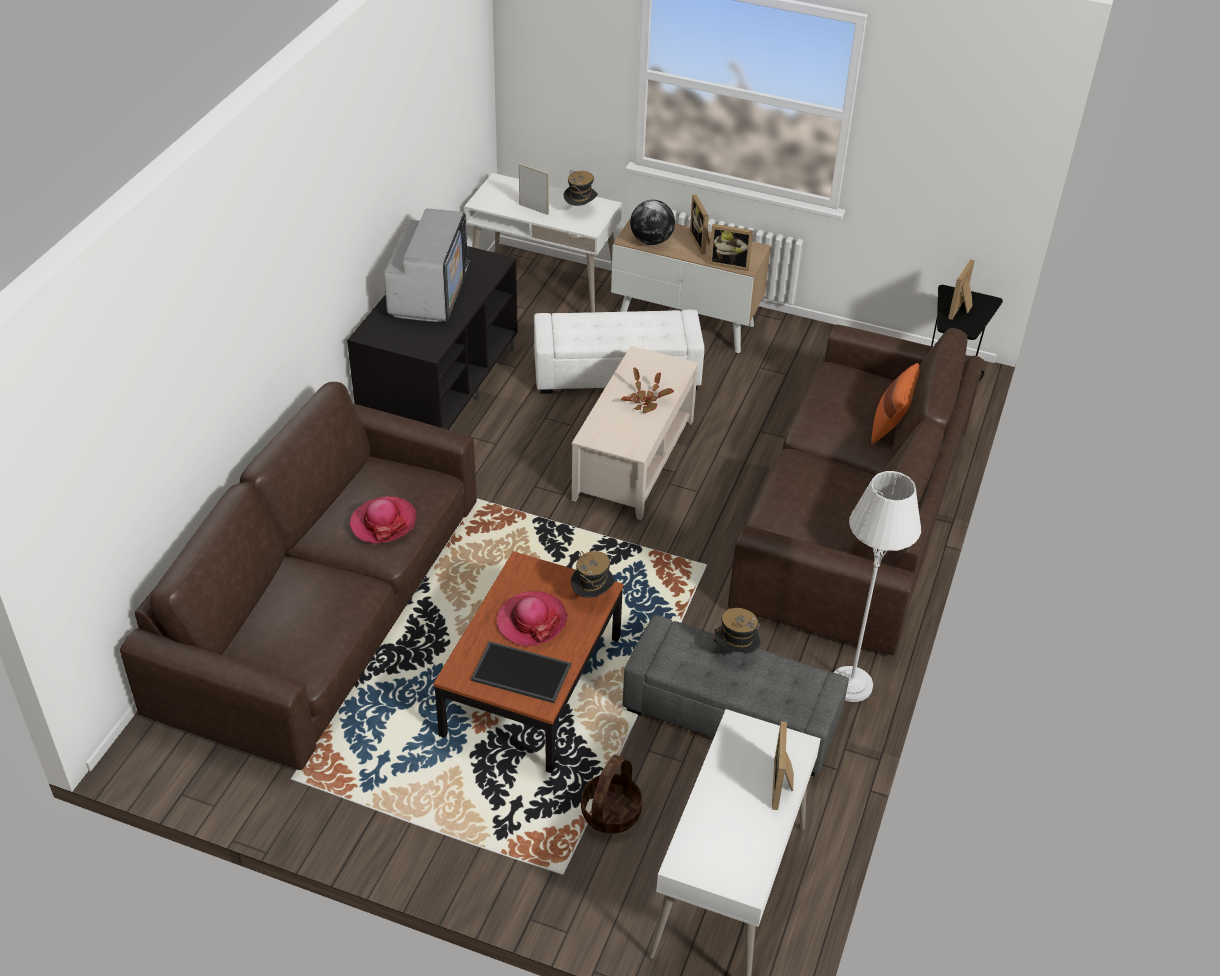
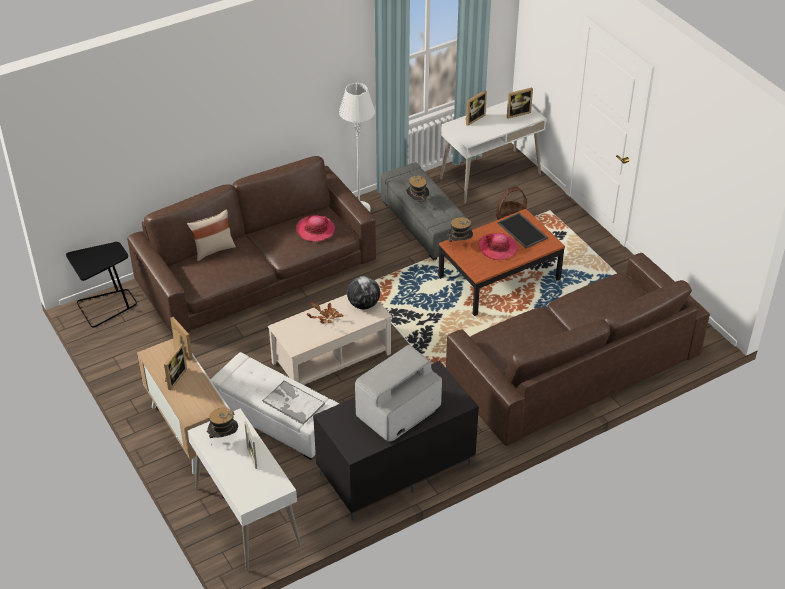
camera: 140 degrees left, 0 degrees up
hat [349,496,416,543] -> hat moved to [296,215,335,242]
globe [630,200,675,245] -> globe moved to [347,276,380,309]
orange pillow [871,363,919,444] -> beige pillow [187,209,236,261]
picture frame [948,259,974,320] -> picture frame moved to [507,87,533,119]
none -> tray [262,381,325,425]

